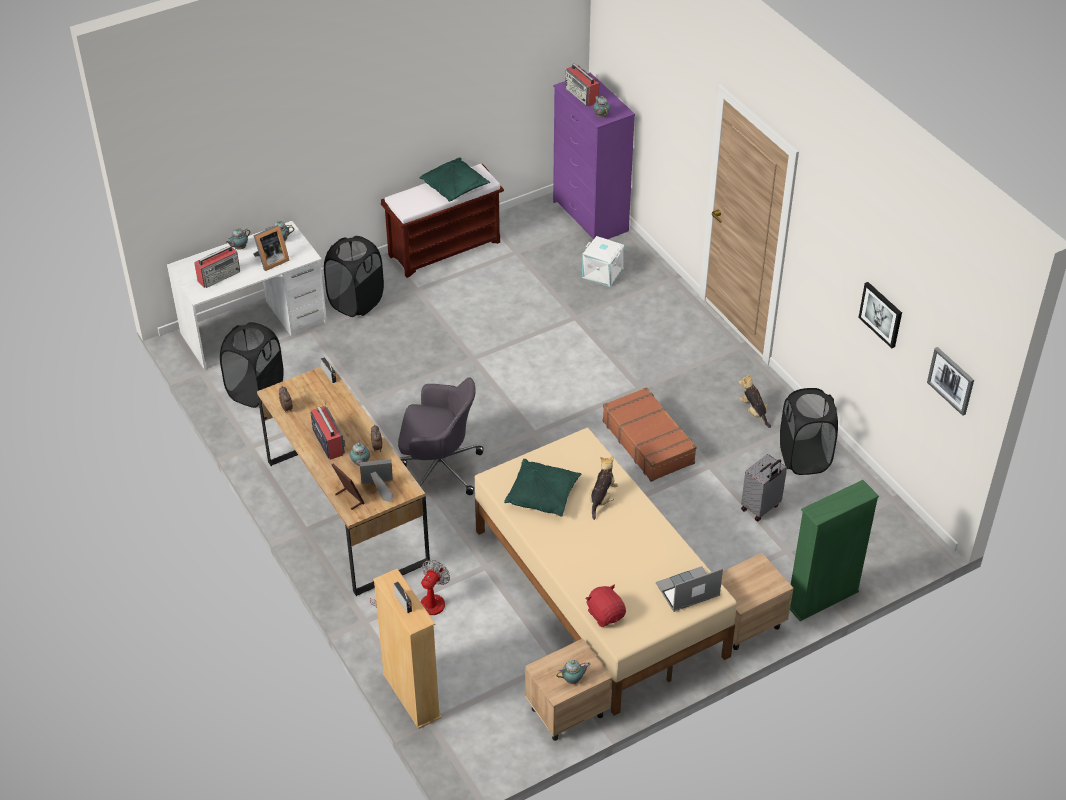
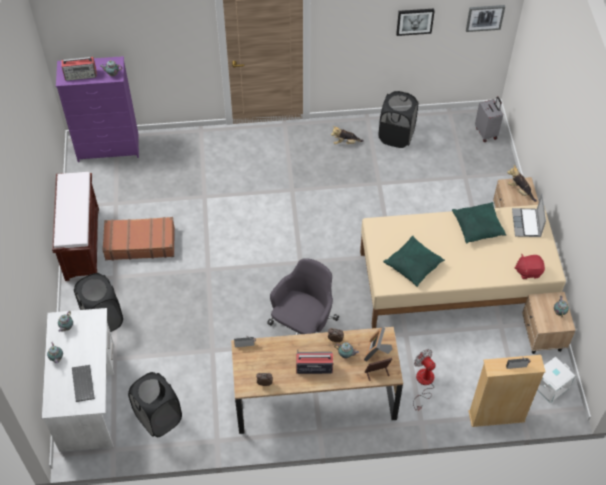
camera: 65 degrees left, 10 degrees up
radio [194,246,240,288] -> keyboard [72,365,95,402]
picture frame [253,225,289,271] -> none
green pillow [420,158,490,202] -> green pillow moved to [452,202,507,244]
white storage box [582,236,625,287] -> white storage box moved to [537,356,575,404]
plush toy [589,455,618,520] -> plush toy moved to [507,165,537,202]
brown suitcase [602,387,697,482] -> brown suitcase moved to [103,217,175,260]
grey suitcase [741,454,787,521] -> grey suitcase moved to [475,96,503,142]
green bookcase [790,480,879,621] -> none

